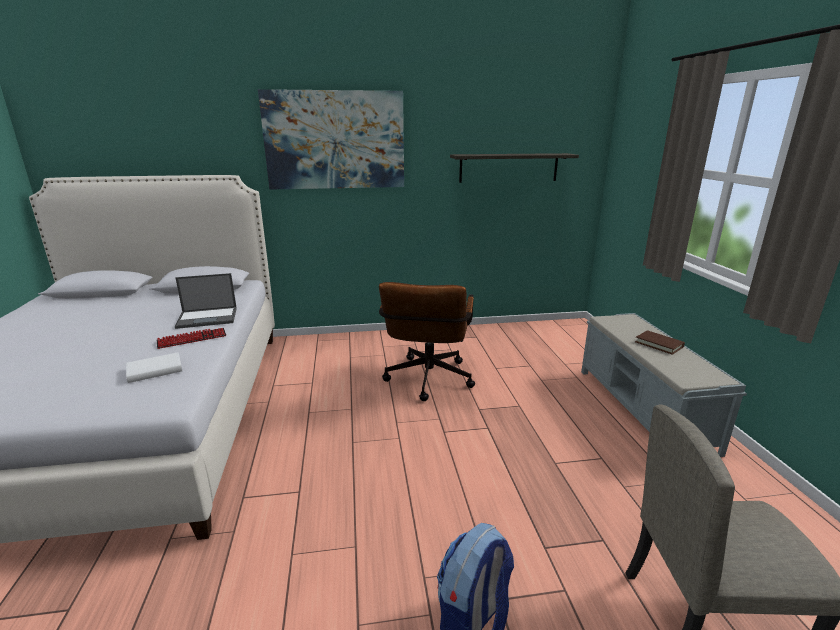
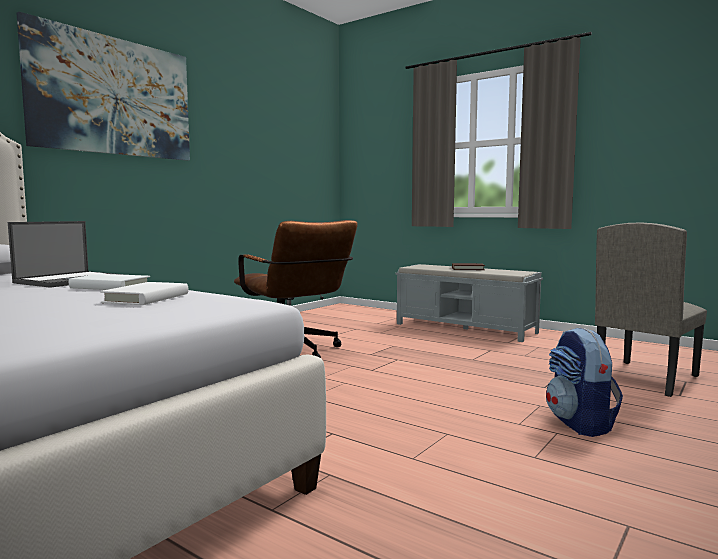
camera: 45 degrees left, 15 degrees down
keyboard [157,328,226,349] -> white book [69,274,150,290]
shelf [450,153,579,183] -> none

